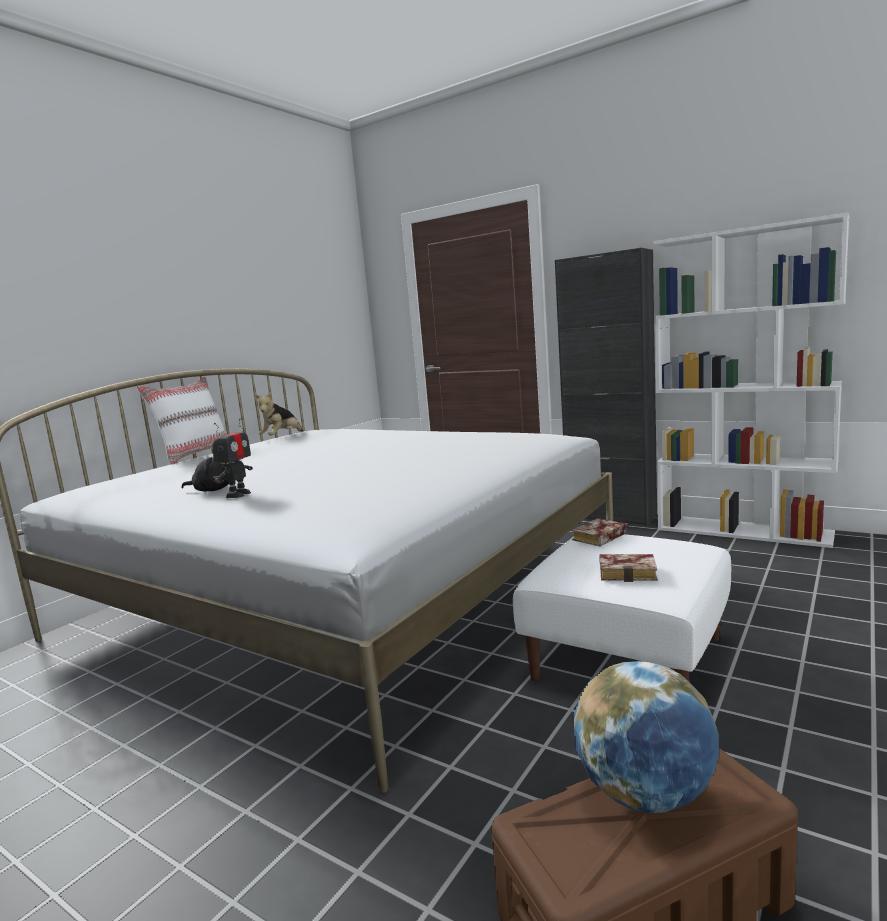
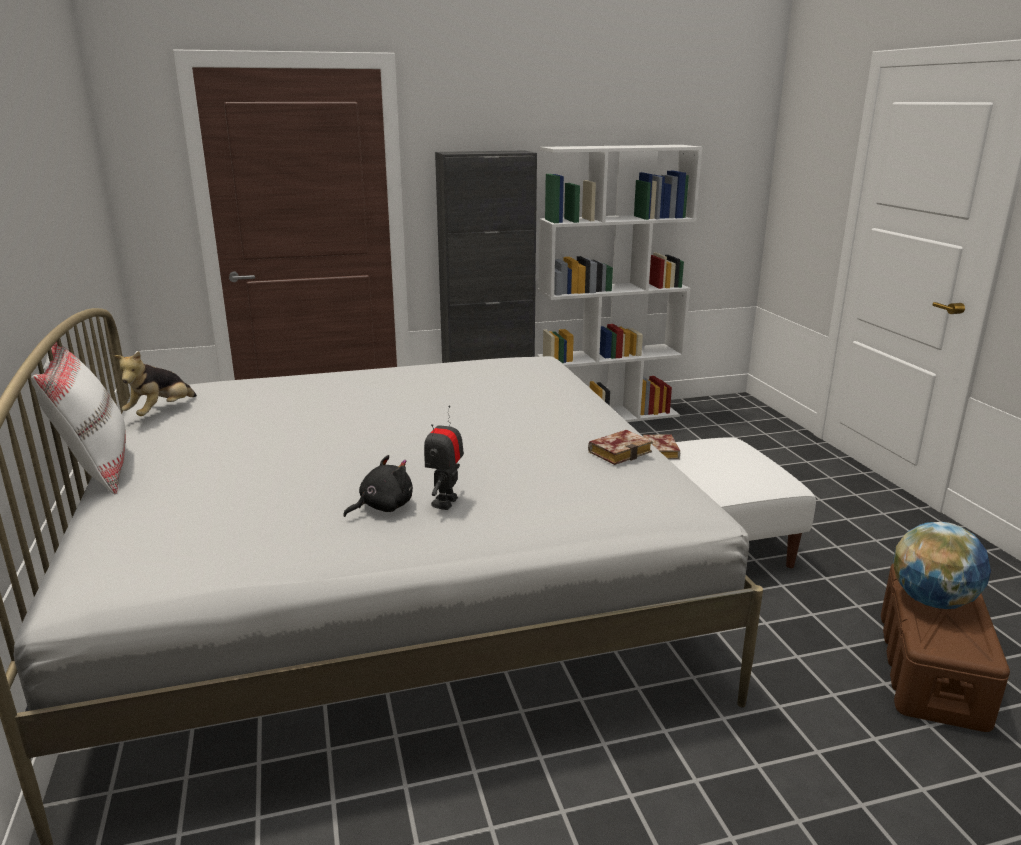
camera: 50 degrees left, 10 degrees up
toy robot [213,419,253,498] -> toy robot turned 135 degrees counterclockwise [424,405,464,510]
plush toy [255,392,303,436] -> plush toy turned 45 degrees clockwise [114,351,197,416]
book [599,554,657,582] -> book moved to [588,430,652,465]

